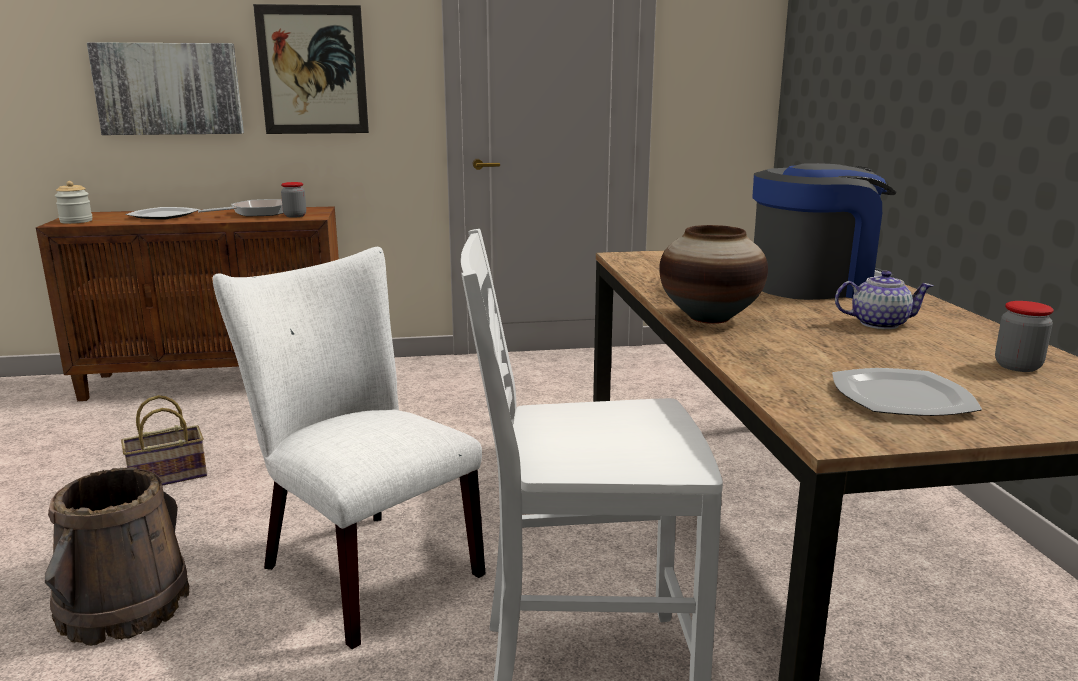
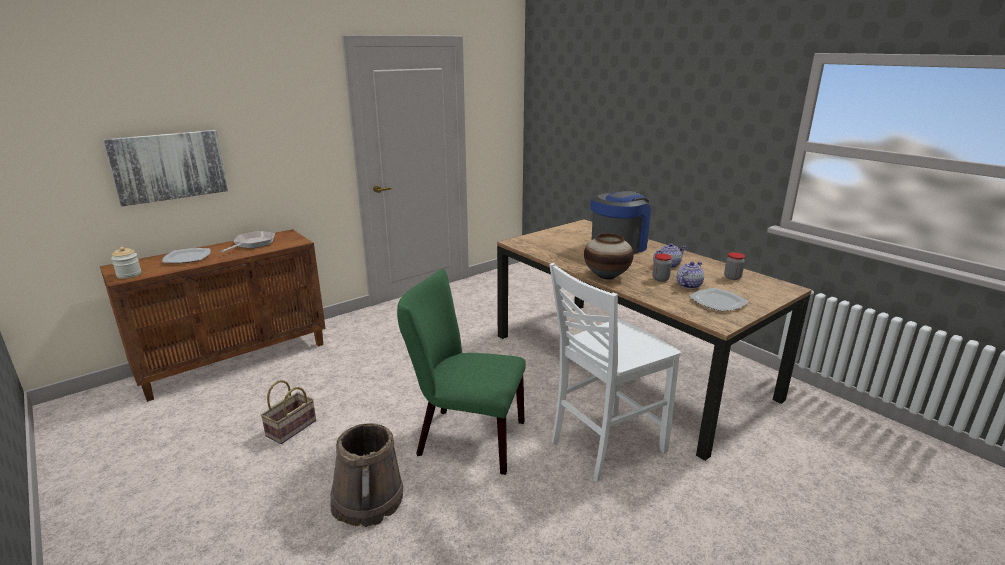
camera: 30 degrees left, 5 degrees up
white chair [213,247,486,649] -> green chair [397,269,526,475]
picture [253,4,369,134] -> none
jar [281,182,306,218] -> jar moved to [652,254,672,282]
none -> teapot [677,261,704,289]

